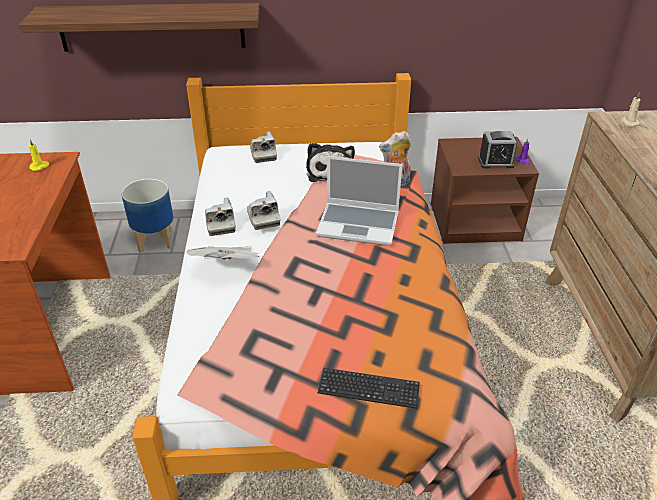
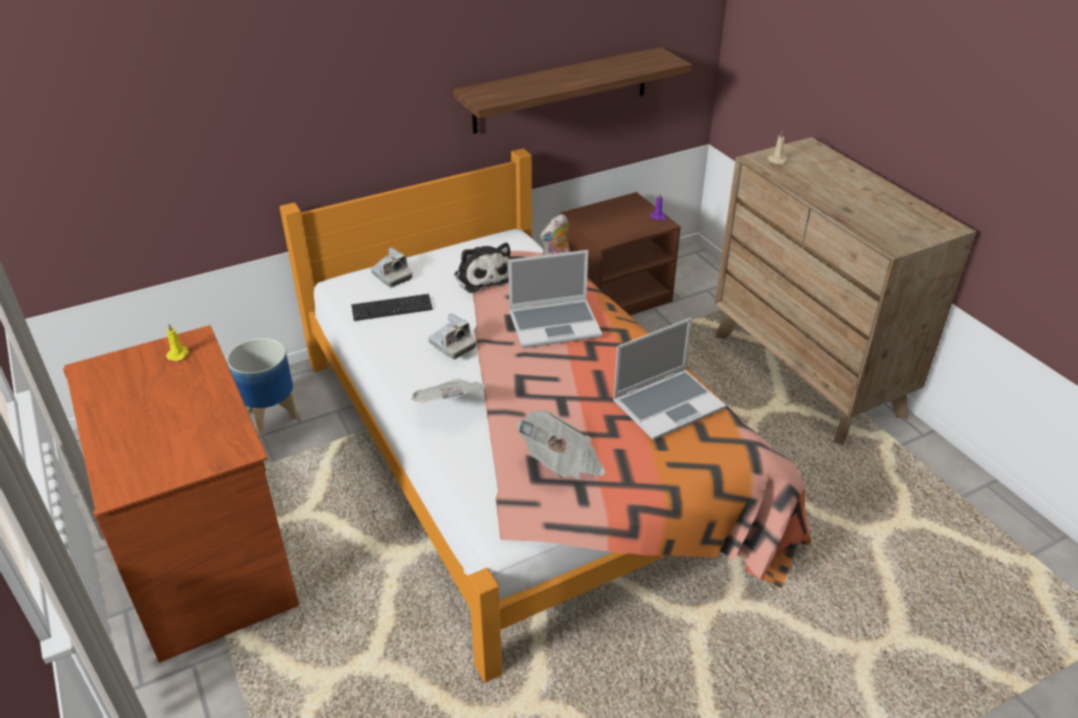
camera: 25 degrees left, 0 degrees up
shelf [19,3,259,52] -> shelf moved to [453,47,692,134]
camera [205,197,236,236] -> none
keyboard [318,368,420,409] -> keyboard moved to [351,294,433,321]
alarm clock [478,131,517,169] -> none
none -> newspaper [516,410,606,479]
none -> laptop [613,318,726,440]

